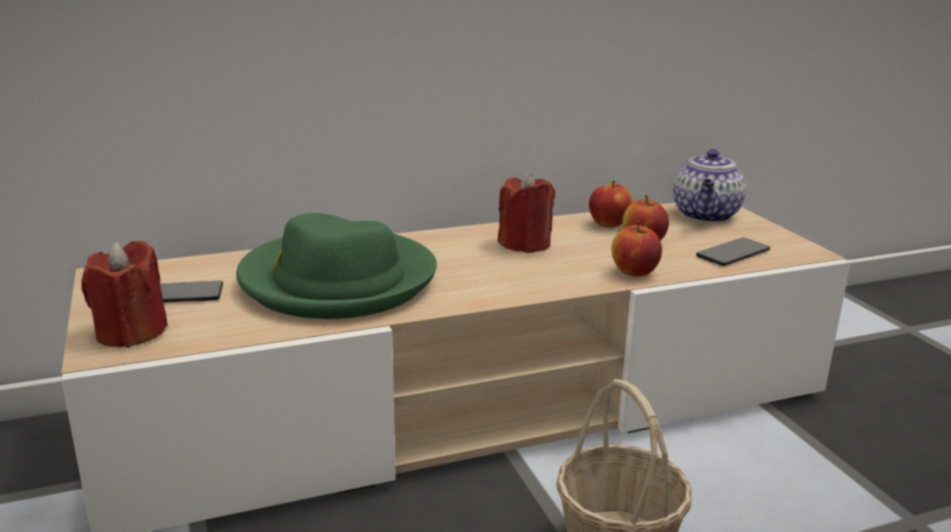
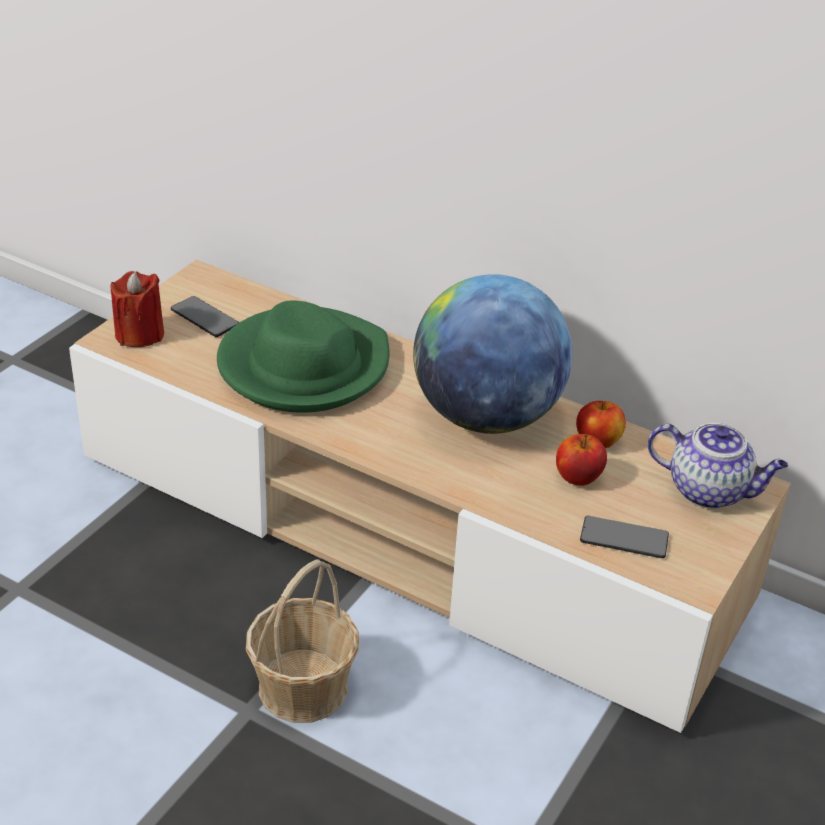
camera: 50 degrees right, 15 degrees up
red candle [498,172,555,253] -> globe [413,274,573,434]
apple [611,220,662,277] -> none
teapot [673,149,746,223] -> teapot turned 135 degrees counterclockwise [648,423,788,509]

